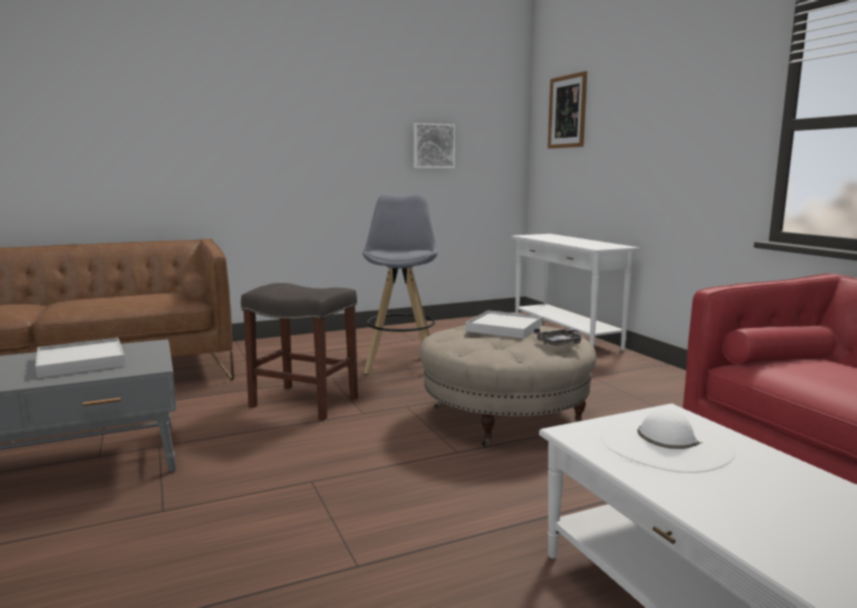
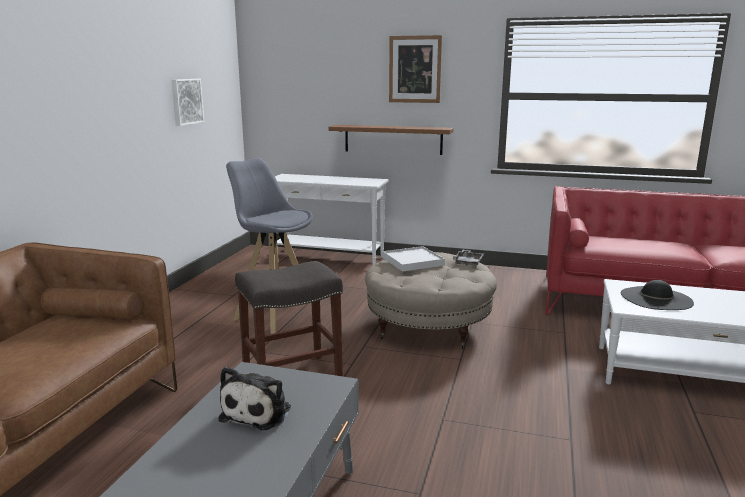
camera: 50 degrees left, 5 degrees up
white tray [35,338,125,378] -> plush toy [218,367,291,430]
picture [548,71,587,149] -> picture moved to [389,35,442,103]
white hat [601,408,735,473] -> black hat [620,280,694,310]
none -> brown shelf [328,125,453,155]

